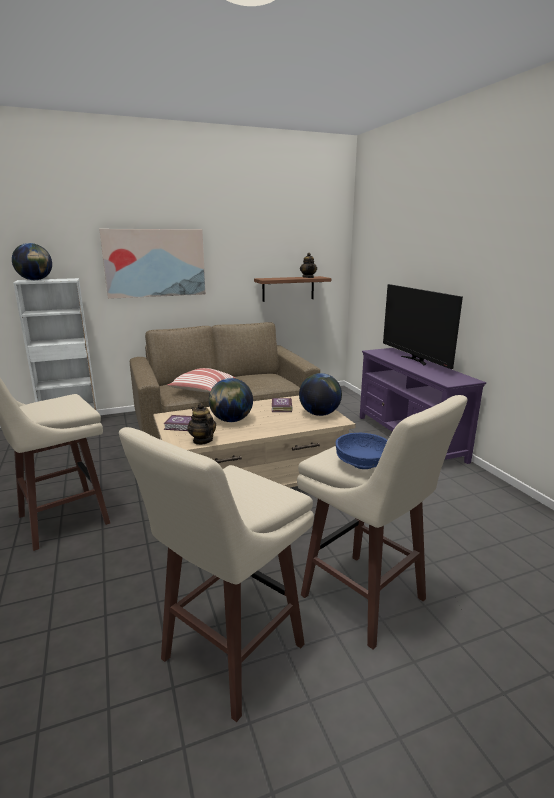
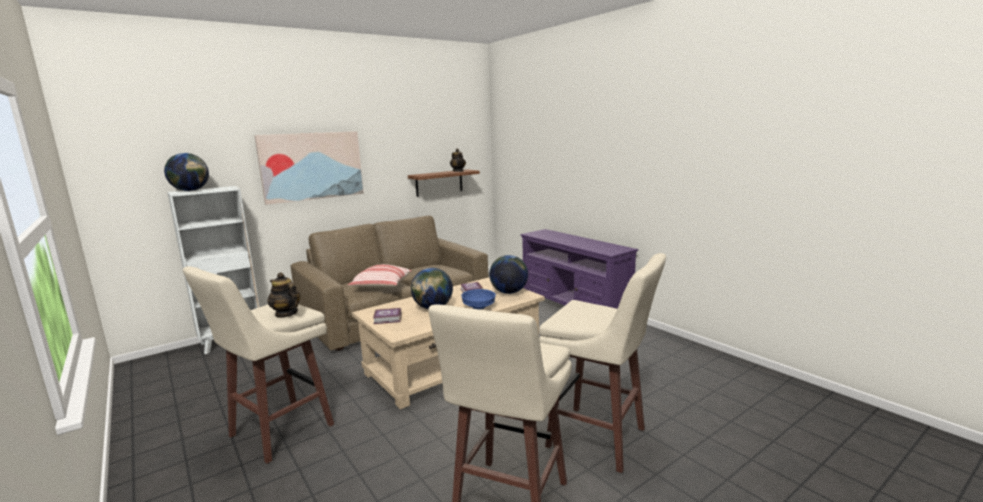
camera: 15 degrees left, 5 degrees down
teapot [187,403,216,445] -> teapot moved to [267,272,300,318]
blue bowl [335,433,388,469] -> blue bowl moved to [461,289,496,309]
television [383,284,463,369] -> none

